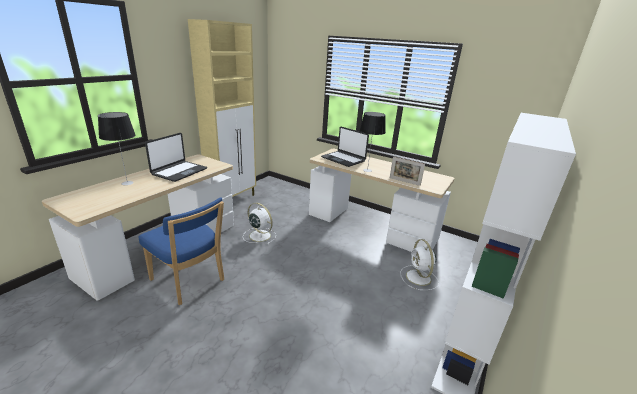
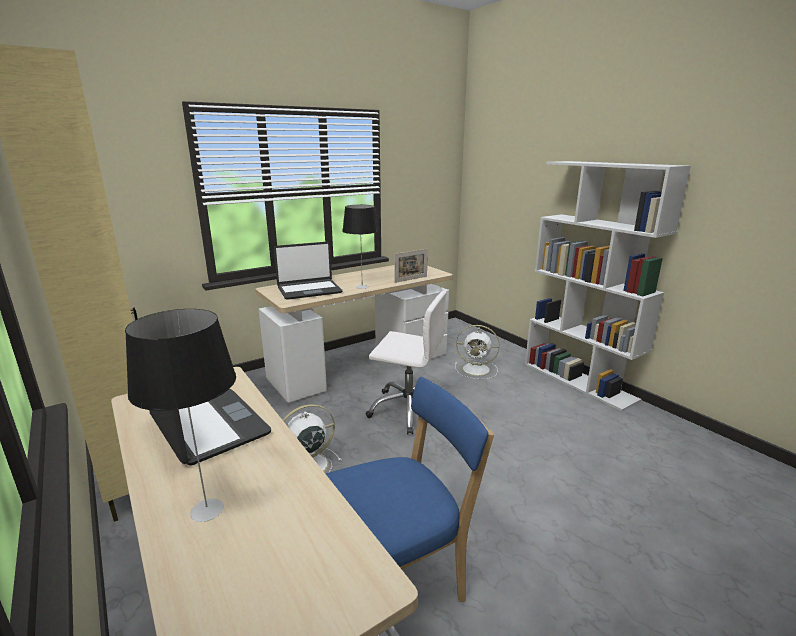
camera: 65 degrees left, 5 degrees down
none -> white office chair [365,291,447,434]

